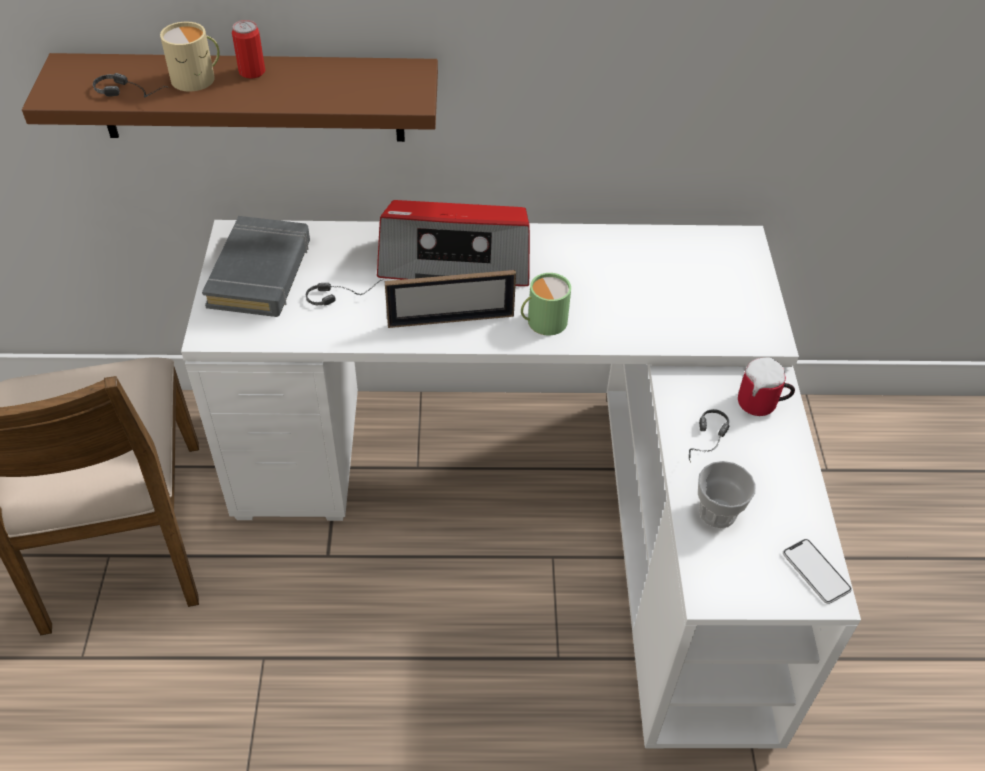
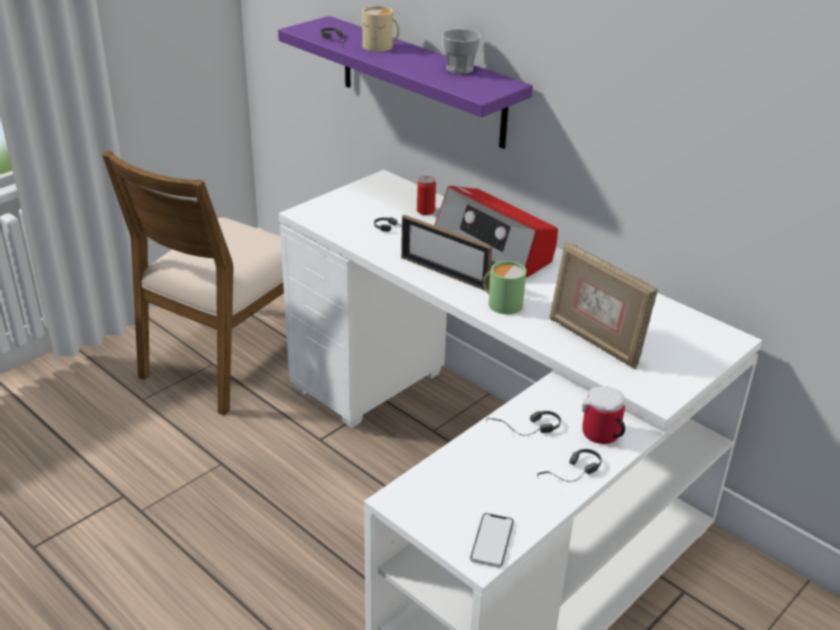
camera: 45 degrees right, 15 degrees down
brown shelf [22,53,438,142] -> purple shelf [278,16,533,149]
grey book [202,216,310,317] -> none
can [232,20,265,79] -> can moved to [417,176,436,215]
cup [698,461,756,528] -> cup moved to [442,29,481,74]
none -> headphones [537,449,601,482]
none -> picture frame [550,242,658,369]

